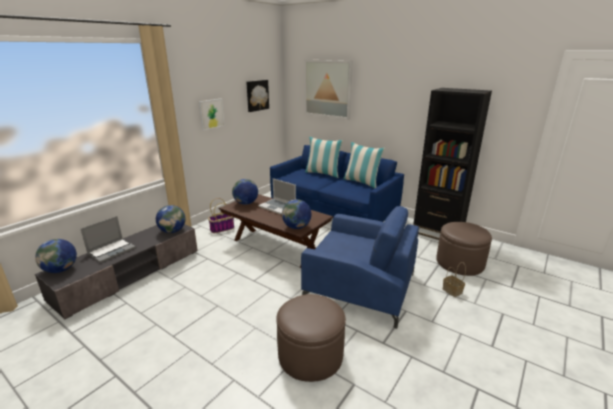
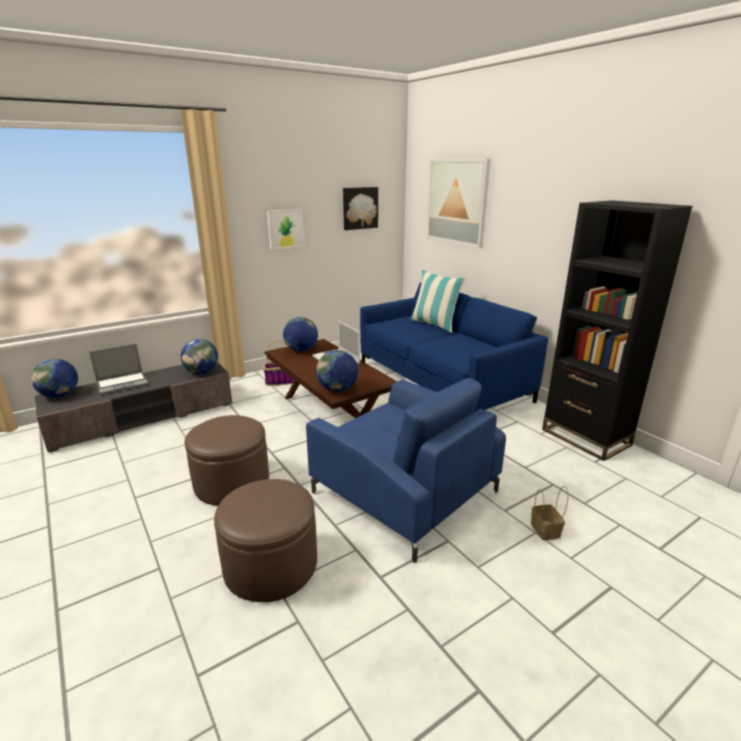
camera: 20 degrees right, 0 degrees up
pillow [343,142,385,188] -> none
brown ottoman [436,222,492,276] -> brown ottoman moved to [185,415,269,506]

